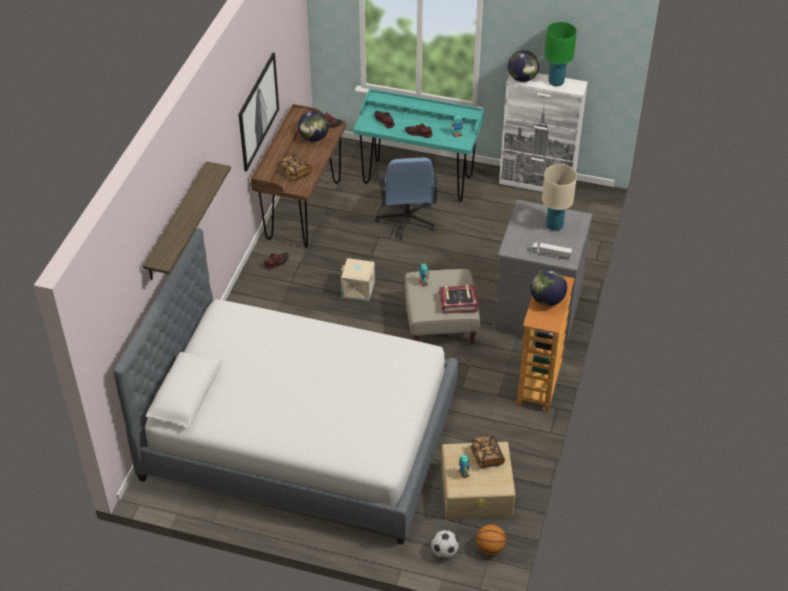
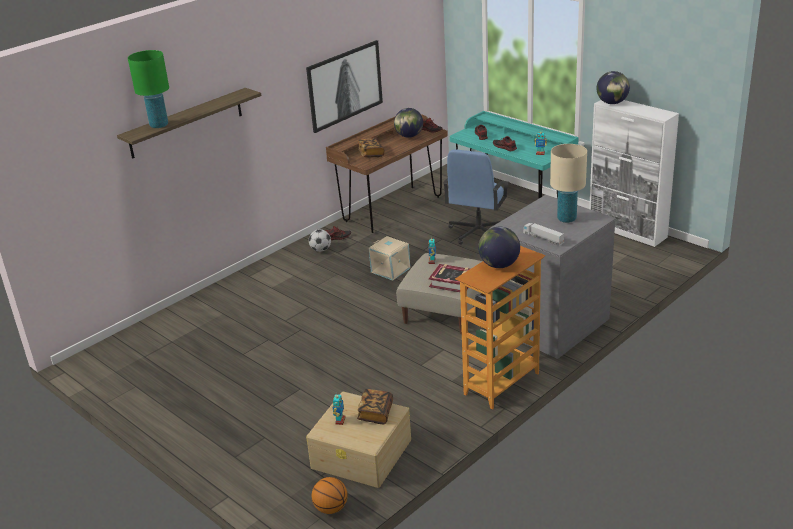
camera: 30 degrees right, 15 degrees down
bed [113,228,458,544] -> none
football [431,530,459,559] -> football moved to [309,229,331,252]
green table lamp [545,22,577,86] -> green table lamp moved to [128,50,169,128]

